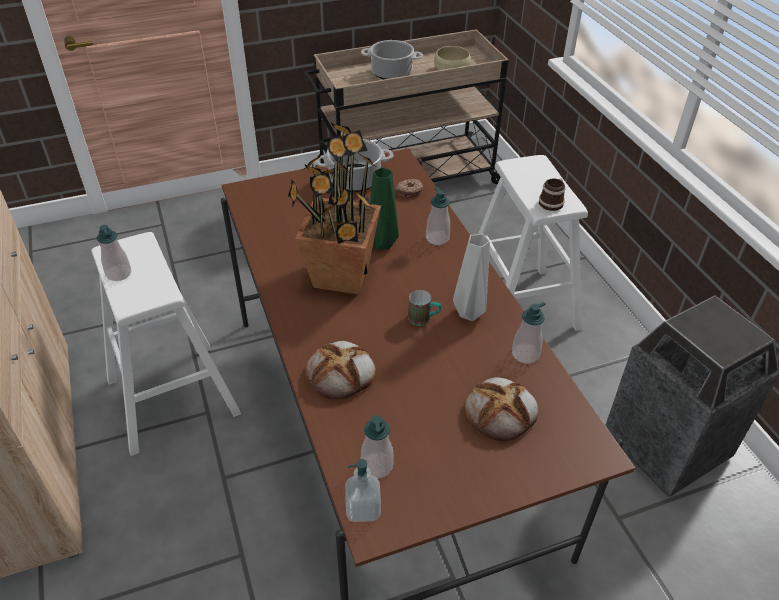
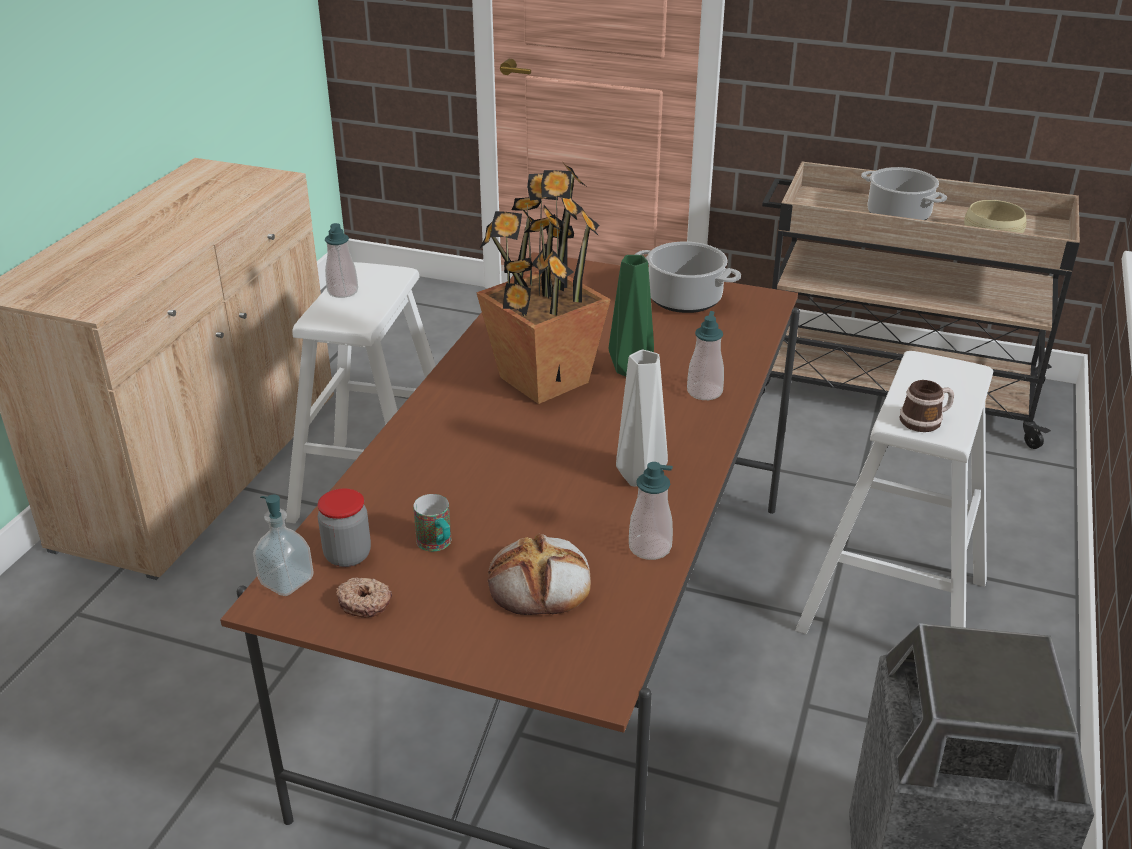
camera: 40 degrees right, 10 degrees down
bread [305,341,376,399] -> none
soap dispenser [361,415,394,479] -> jar [318,488,371,567]
donut [396,179,423,197] -> donut moved to [336,578,392,618]
mug [408,290,441,326] -> mug moved to [413,494,451,551]

